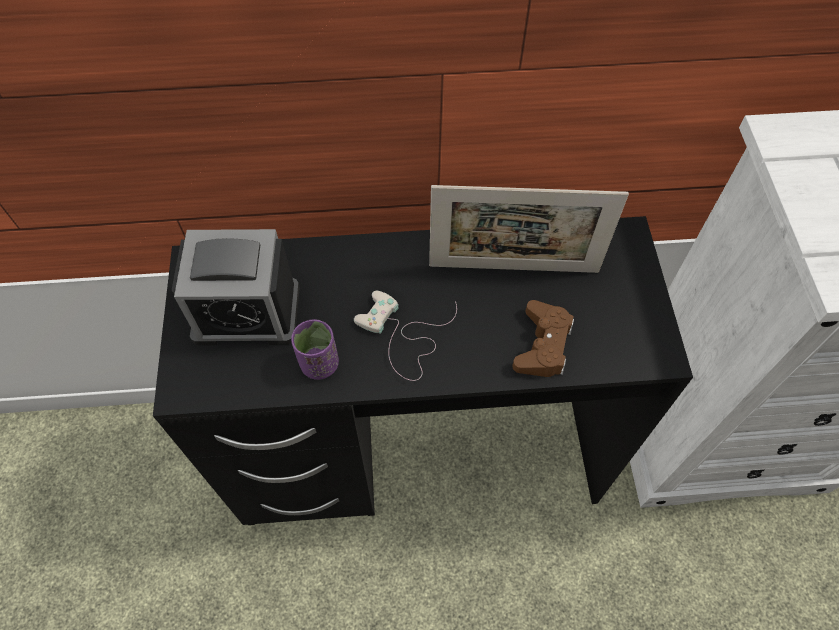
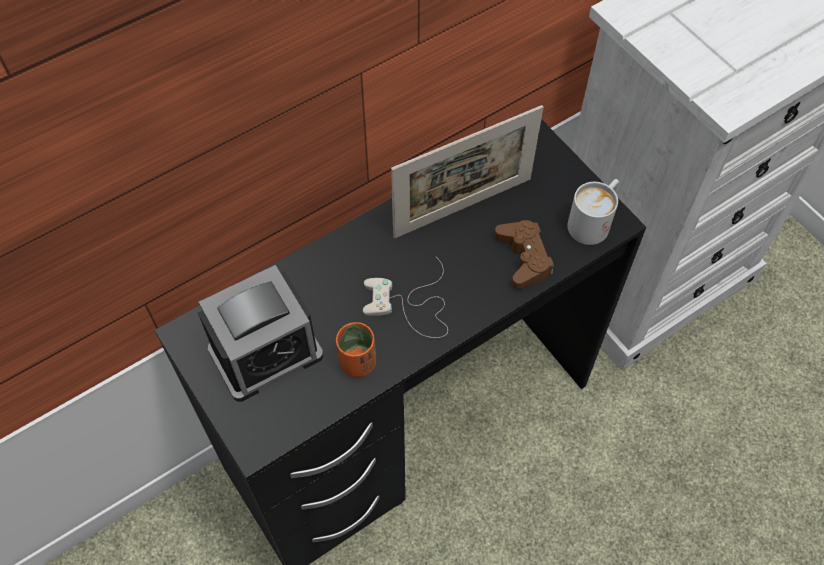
camera: 30 degrees left, 0 degrees up
purple cup [291,319,339,380] -> orange cup [336,322,376,377]
none -> white mug [567,179,619,245]

